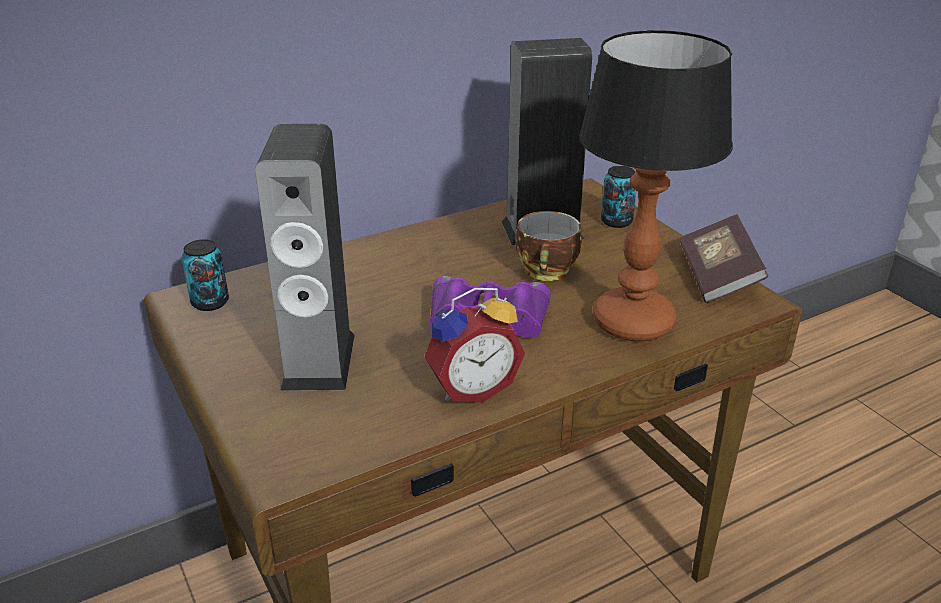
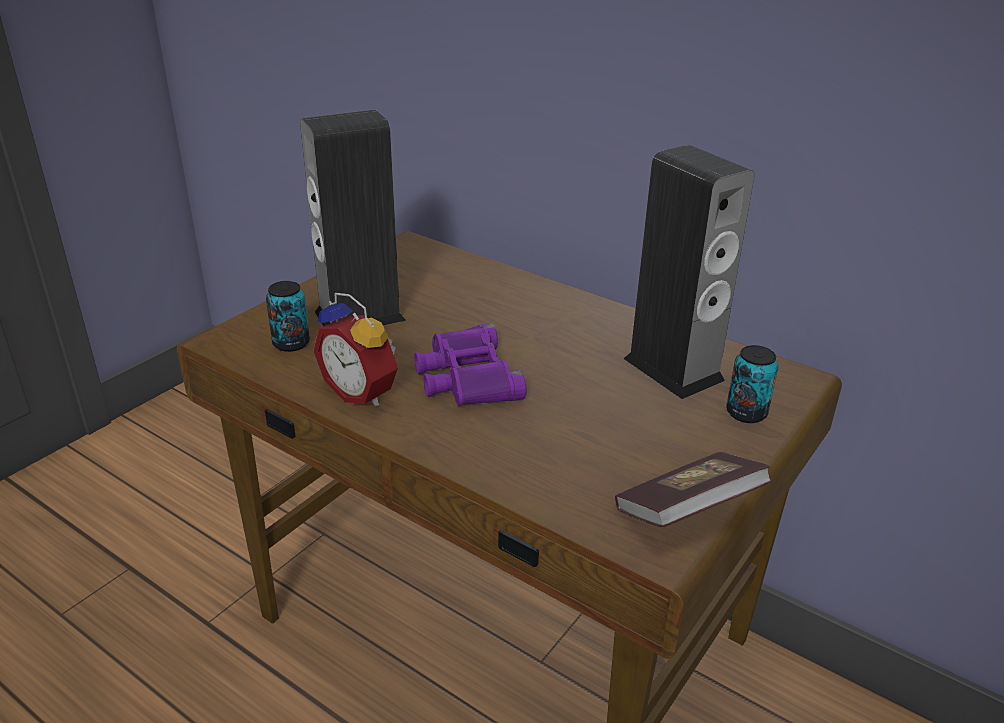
camera: 65 degrees right, 0 degrees up
can [182,239,229,311] -> can moved to [266,281,310,352]
cup [516,211,582,281] -> none
table lamp [579,30,733,341] -> none

